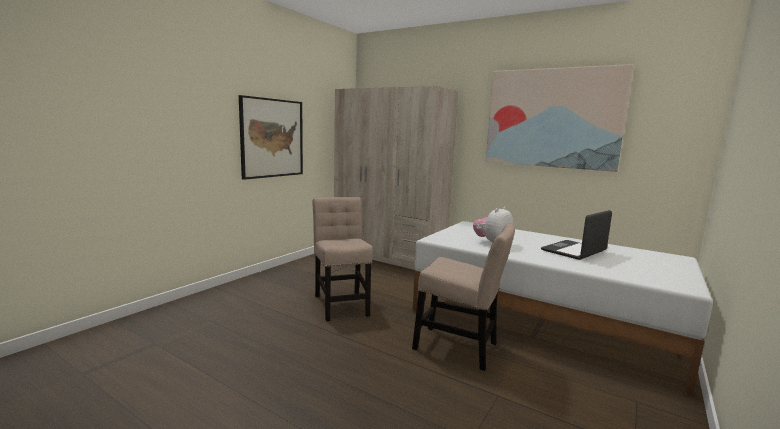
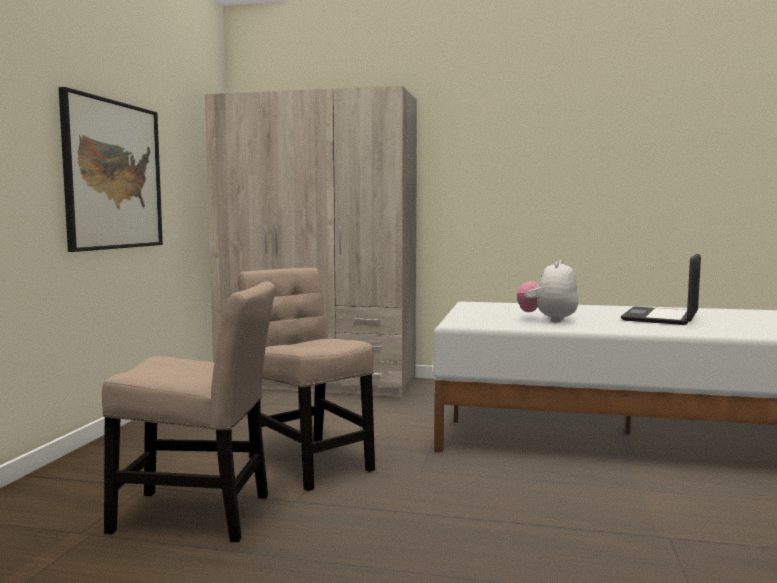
camera: 20 degrees left, 5 degrees down
beige chair [412,224,515,371] -> beige chair moved to [102,281,276,542]
picture [486,64,634,172] -> none

